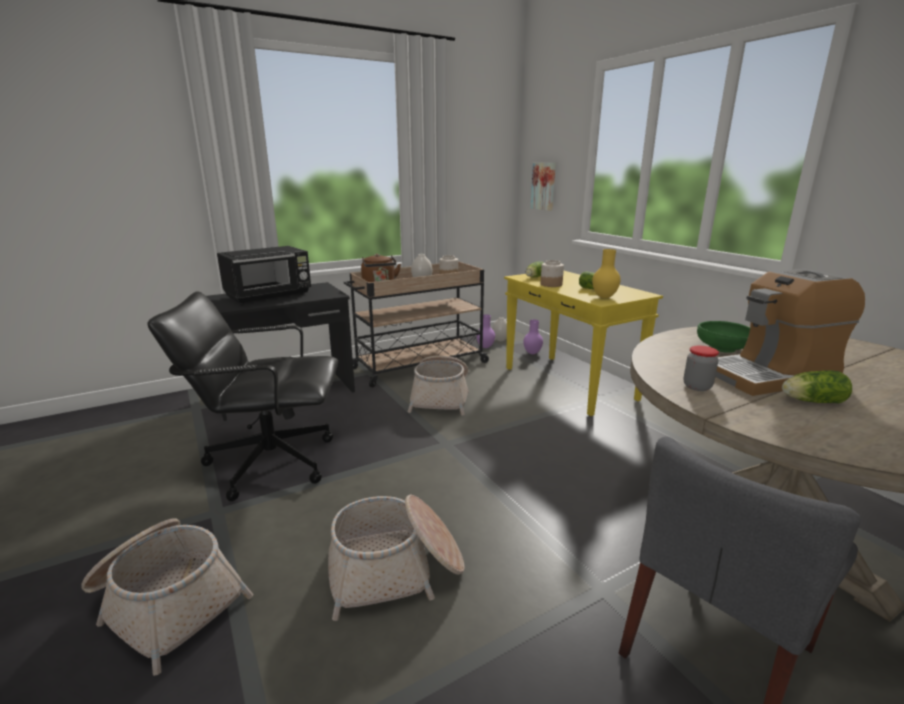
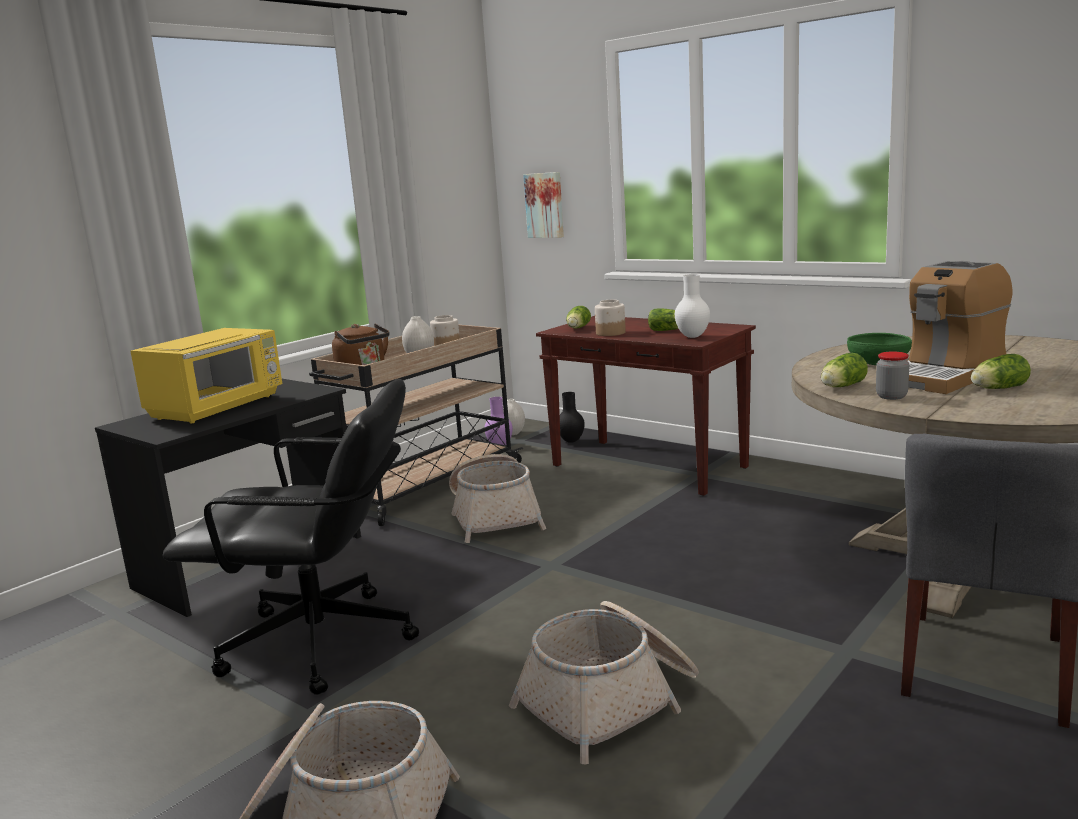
camera: 20 degrees left, 5 degrees down
black office chair [147,291,338,501] -> black office chair turned 150 degrees counterclockwise [162,379,419,695]
black microwave [217,246,311,304] -> yellow microwave [130,328,282,424]
yellow console table [504,271,663,416] -> brown console table [536,316,756,496]
purple vase [523,320,543,354] -> black vase [560,392,584,443]
yellow vase [592,249,621,298] -> white vase [675,274,710,338]
none -> lettuce [821,353,868,387]

